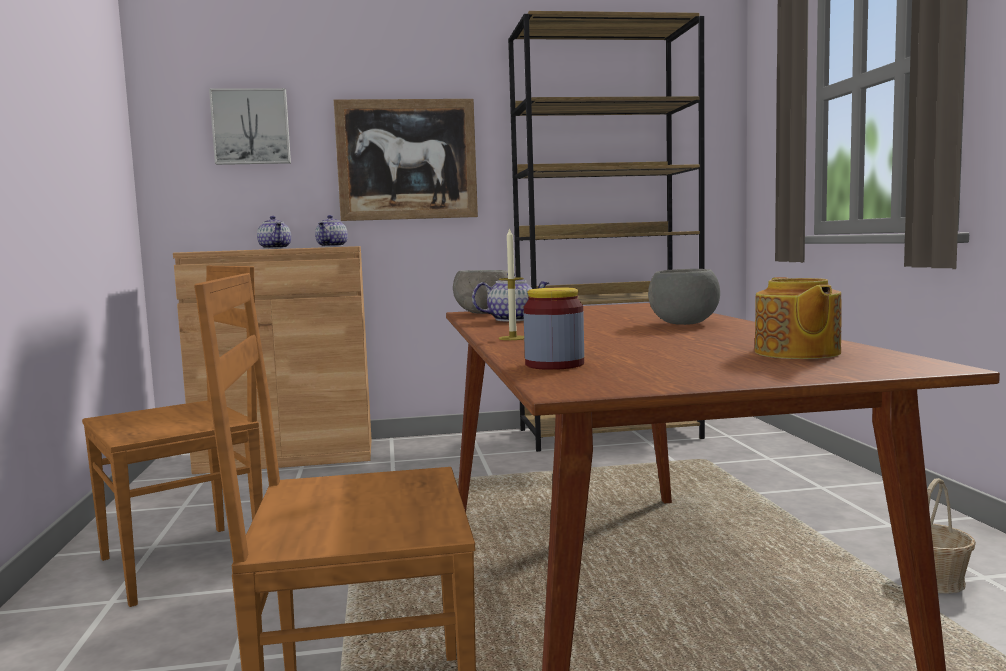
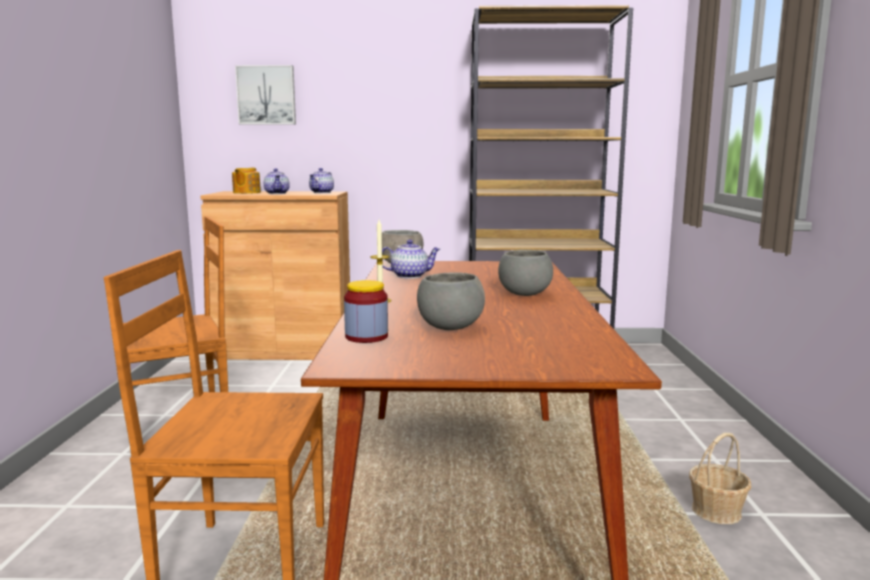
camera: 10 degrees right, 5 degrees up
picture [334,99,478,221] -> none
teapot [755,277,842,359] -> teapot moved to [232,168,261,194]
none -> grey bowl [417,272,485,330]

